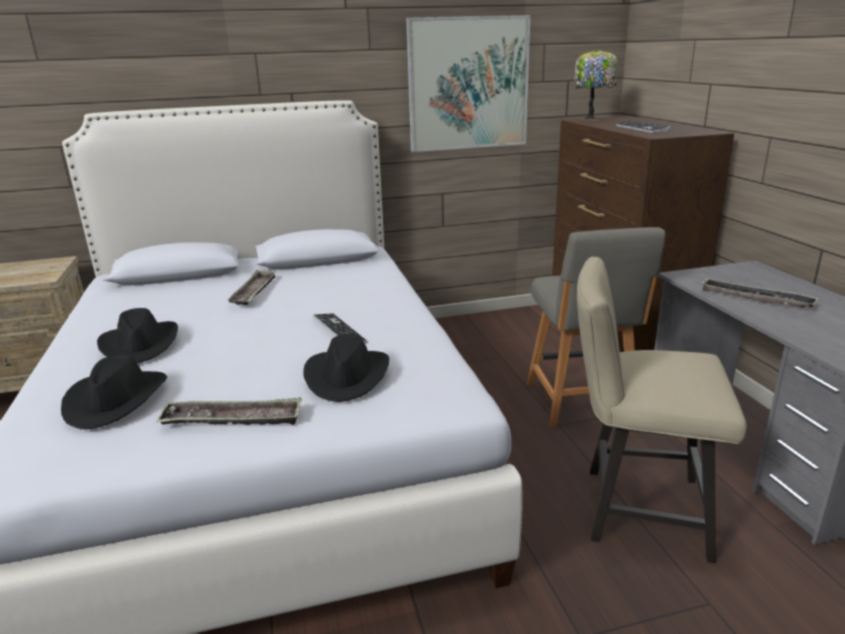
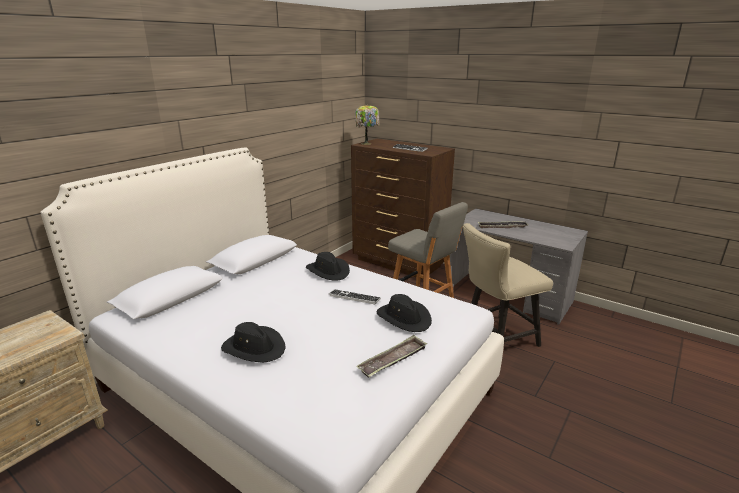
camera: 40 degrees left, 0 degrees up
black hat [61,354,167,430] -> black hat moved to [306,252,350,280]
tray [227,270,276,305] -> none
picture [406,15,531,152] -> none

